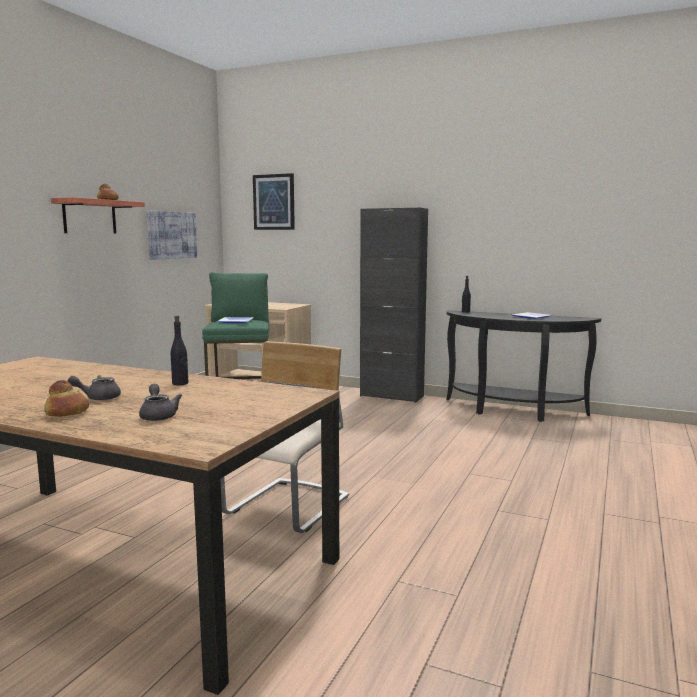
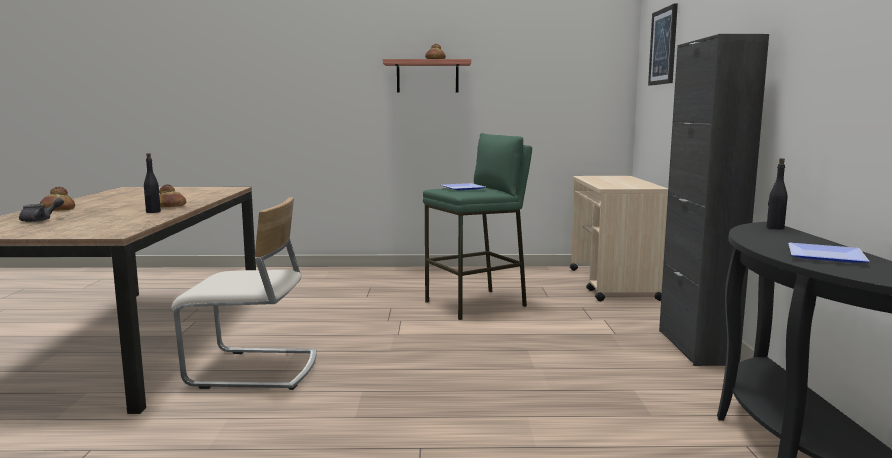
camera: 65 degrees right, 0 degrees up
grey teapot [68,375,121,400] -> none
picture [147,211,197,260] -> none
none -> bread [159,184,186,207]

